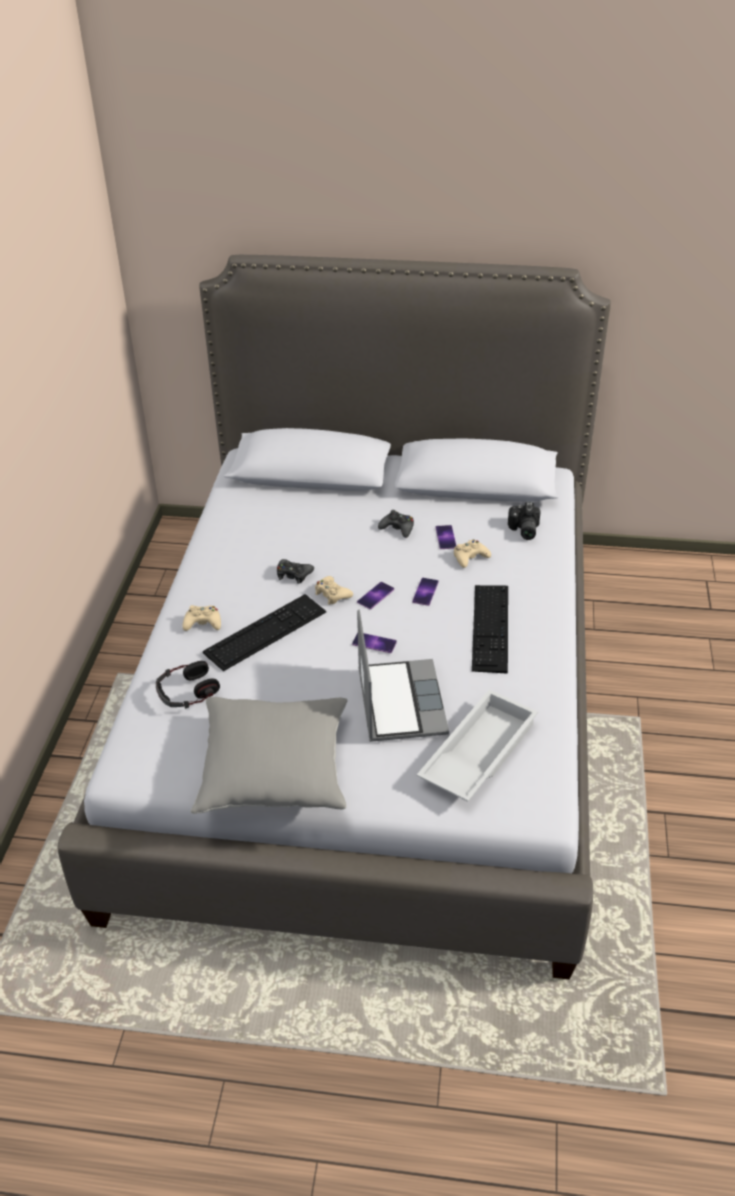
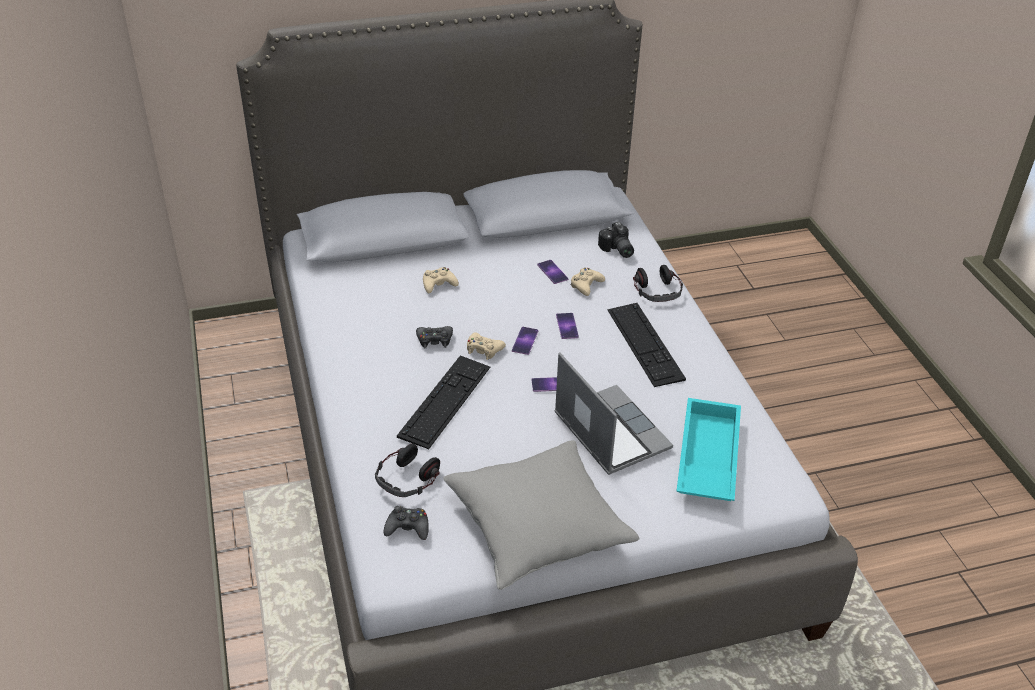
camera: 25 degrees left, 0 degrees up
beige game controller [183,605,221,631] -> beige game controller moved to [423,267,459,293]
black game controller [378,510,414,538] -> black game controller moved to [384,506,429,540]
white tray [417,689,538,802] -> turquoise tray [676,398,741,501]
none -> headphones [633,265,683,302]

